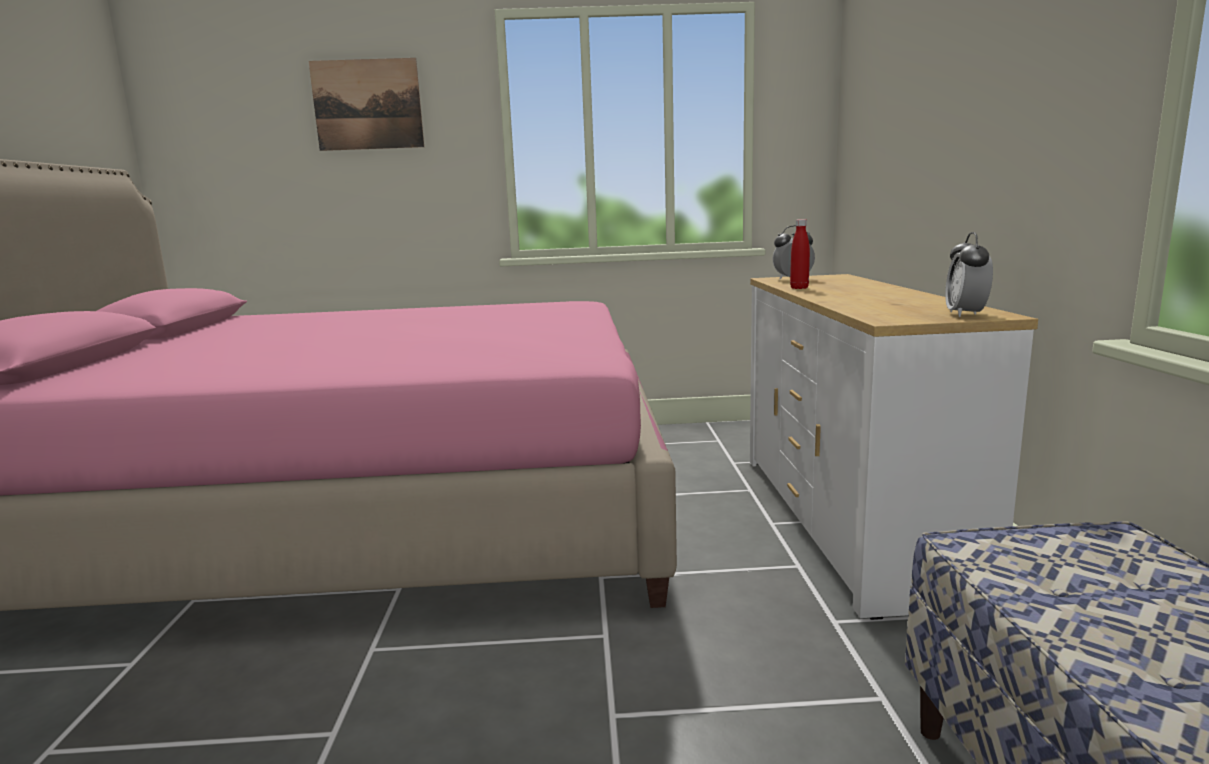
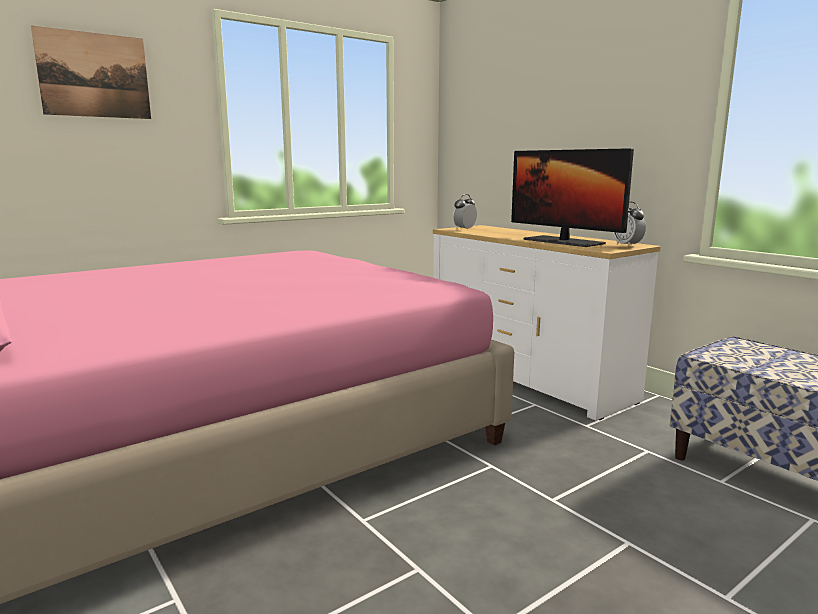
camera: 35 degrees left, 0 degrees up
red bottle [790,219,810,289] -> none
none -> monitor [511,148,634,247]

